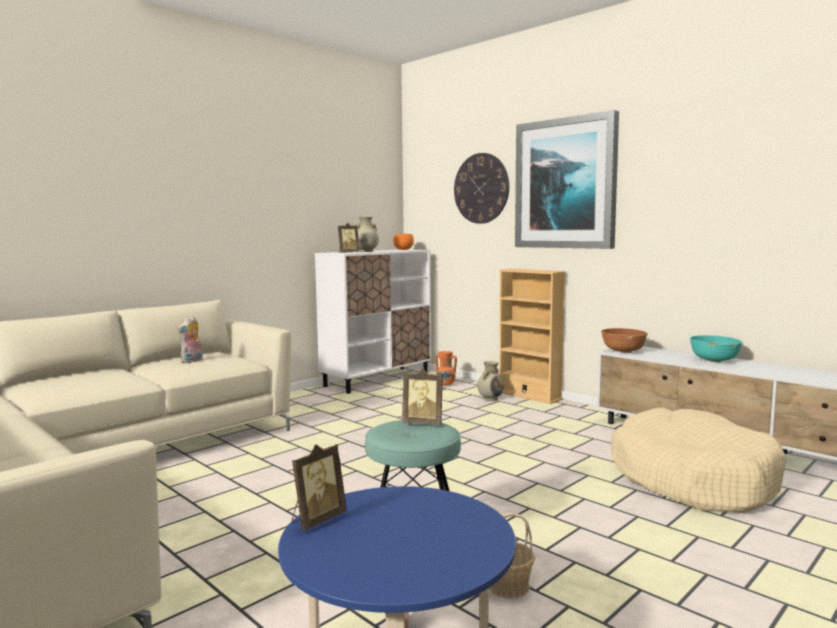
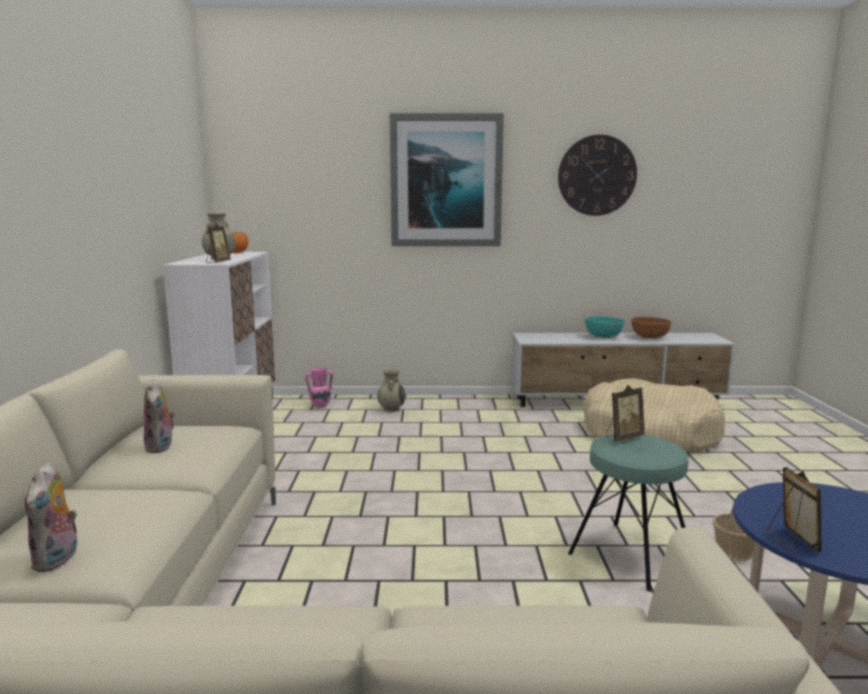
camera: 45 degrees left, 5 degrees up
orange vase [435,351,457,386] -> pink vase [305,367,333,408]
wall clock [454,153,509,224] -> wall clock moved to [558,135,637,216]
beige bookcase [498,269,566,404] -> none
brown bowl [601,328,648,353] -> brown bowl moved to [631,317,672,339]
none -> plush toy [25,462,77,572]

